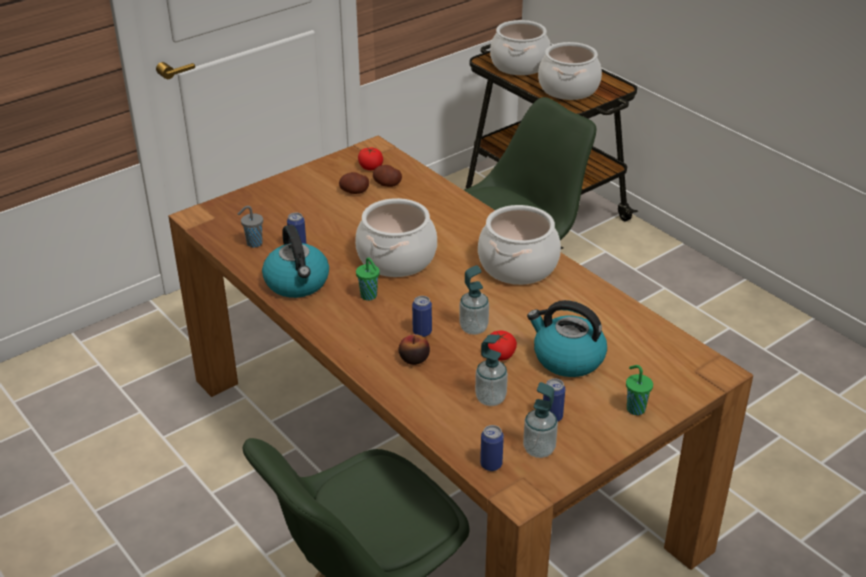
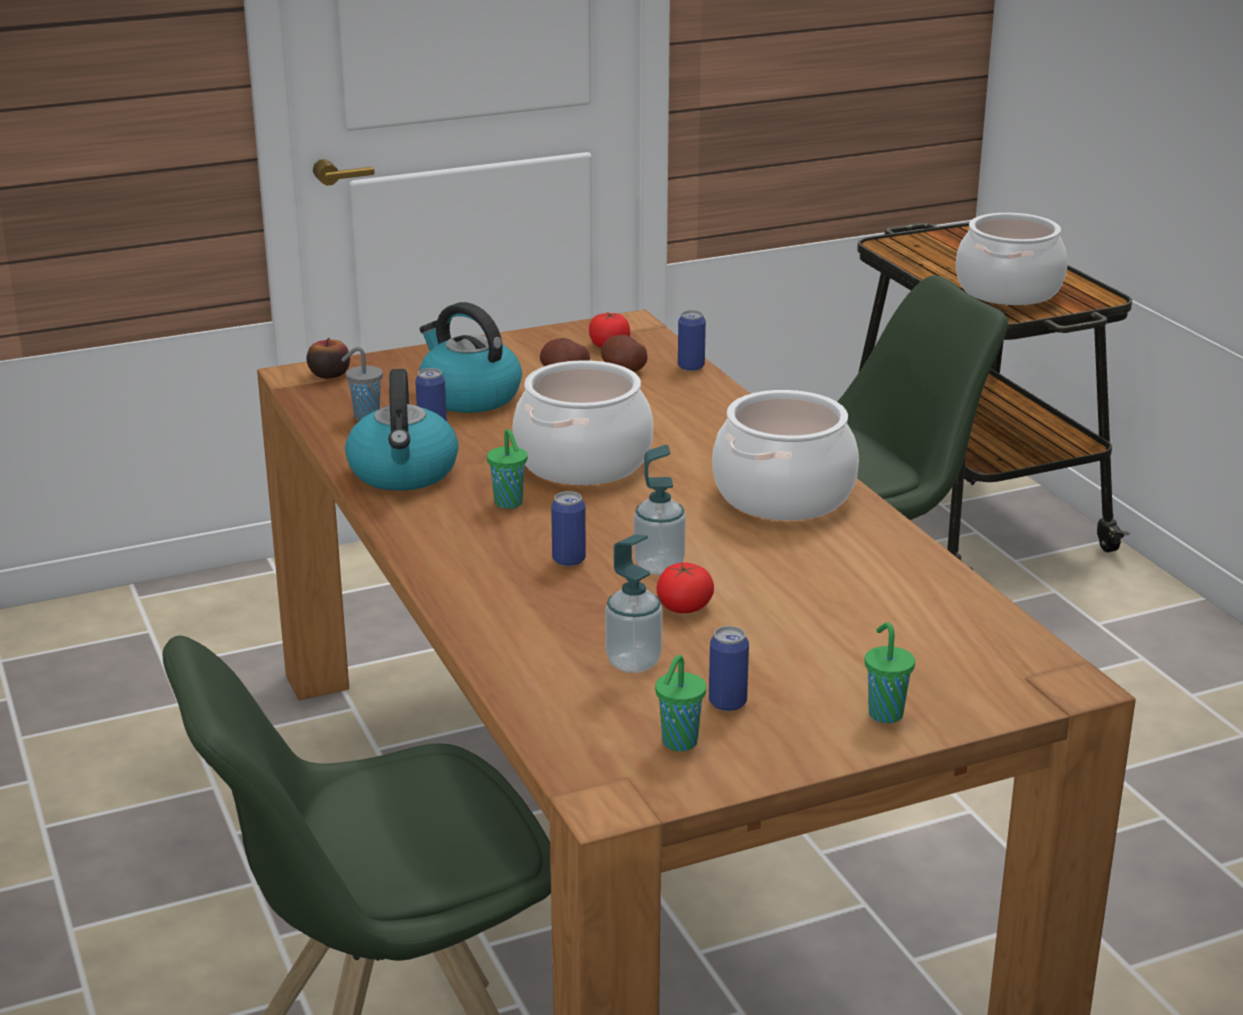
camera: 15 degrees right, 10 degrees down
apple [398,334,430,365] -> apple moved to [306,338,350,378]
can [480,425,504,471] -> can moved to [678,310,706,371]
cooking pot [490,20,551,75] -> none
soap dispenser [523,382,558,458] -> green cup [655,655,706,751]
kettle [527,300,607,377] -> kettle moved to [419,302,522,413]

